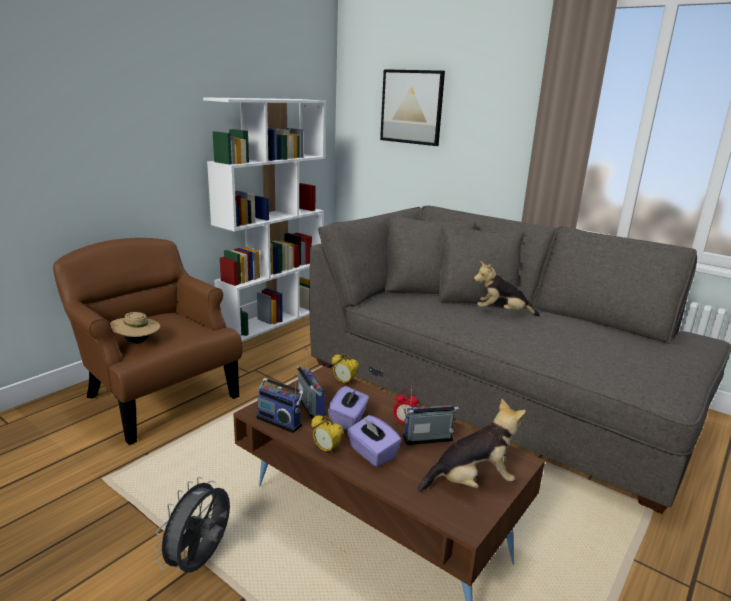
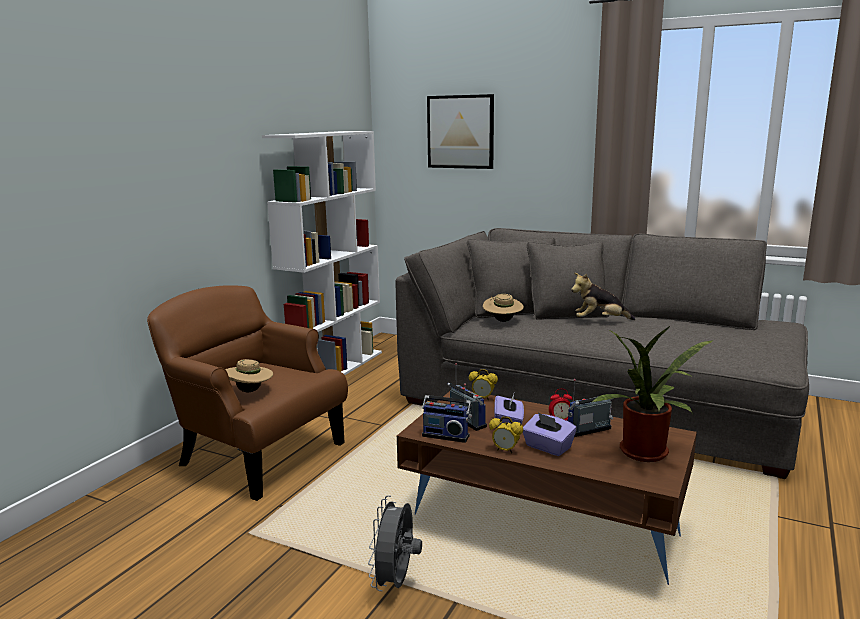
camera: 10 degrees left, 5 degrees down
plush toy [417,399,526,492] -> potted plant [590,326,715,462]
none -> beige hat [483,294,524,322]

